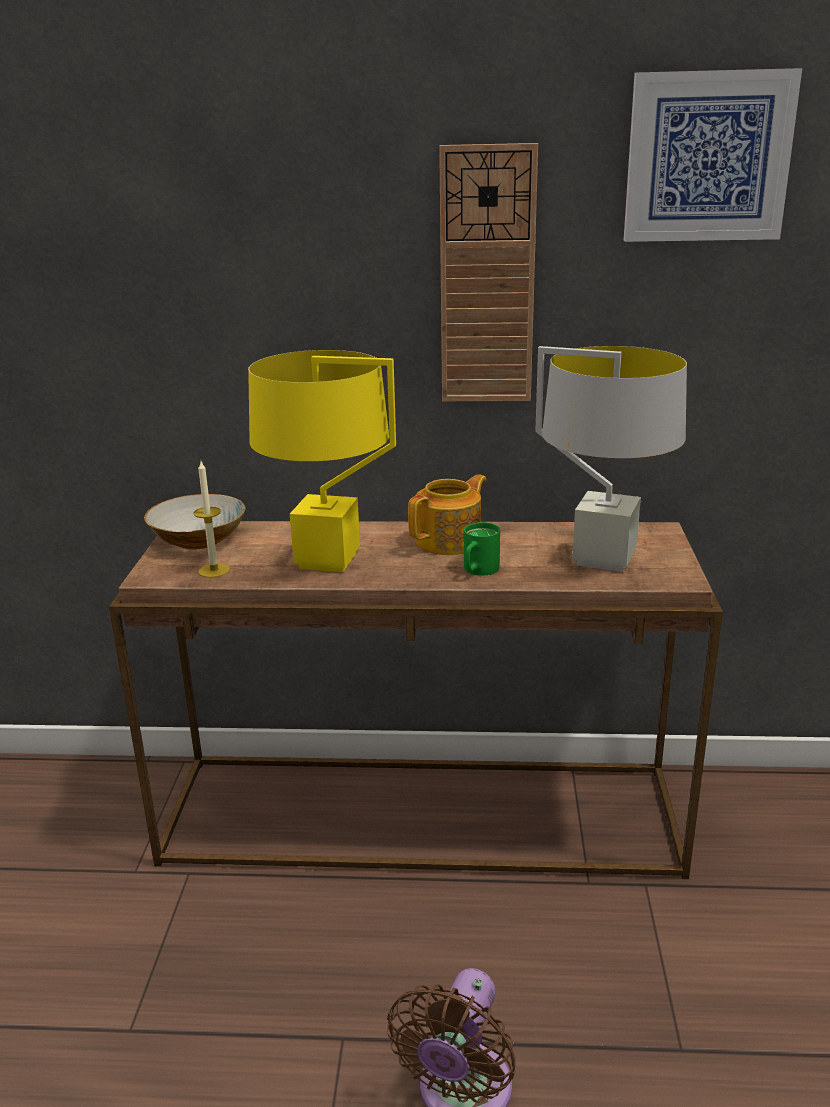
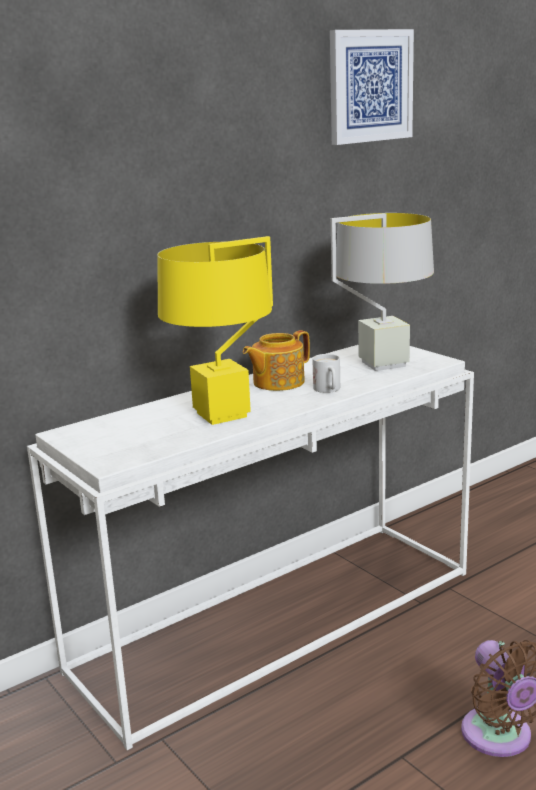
camera: 40 degrees left, 5 degrees down
brown console table [109,521,723,879] -> white console table [27,345,474,750]
bowl [144,494,245,550] -> none
candle [193,461,230,578] -> none
teapot [408,474,487,555] -> teapot turned 135 degrees counterclockwise [243,330,310,391]
wall clock [439,143,538,401] -> none
green mug [464,522,500,576] -> white mug [312,354,340,393]

